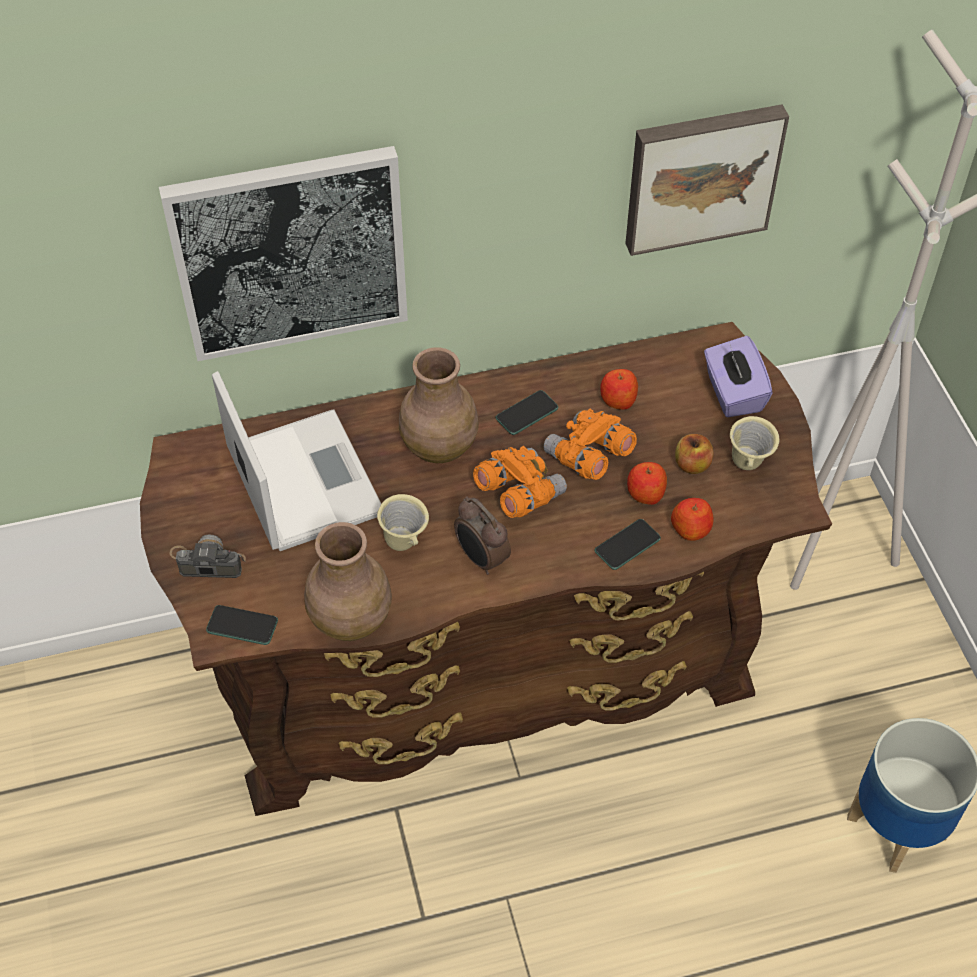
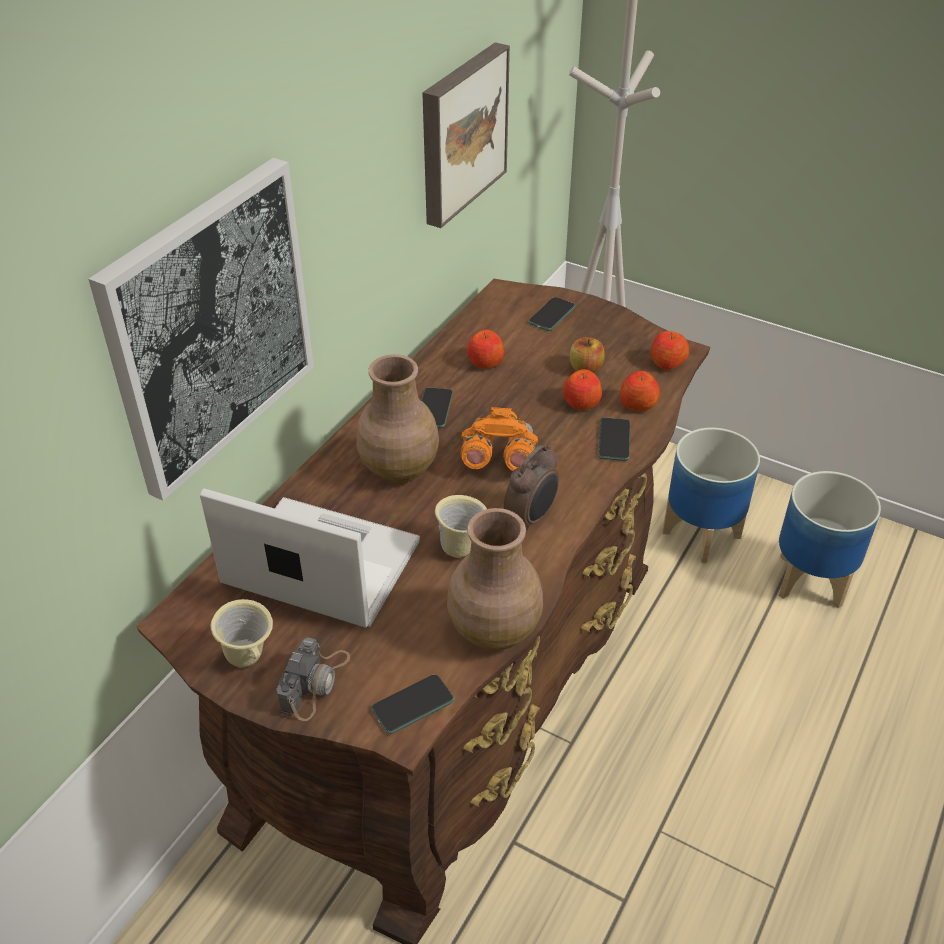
camera: 45 degrees left, 10 degrees down
camera [169,534,246,578] -> camera turned 150 degrees clockwise [277,637,350,721]
alarm clock [454,497,511,575] -> alarm clock turned 60 degrees counterclockwise [504,445,559,533]
orange binoculars [544,409,637,480] -> none
purple tissue box [704,336,773,417] -> phone [528,297,576,331]
beige mug [730,416,779,470] -> beige mug moved to [211,599,273,667]
none -> apple [651,331,689,370]
none -> planter [662,427,760,563]

